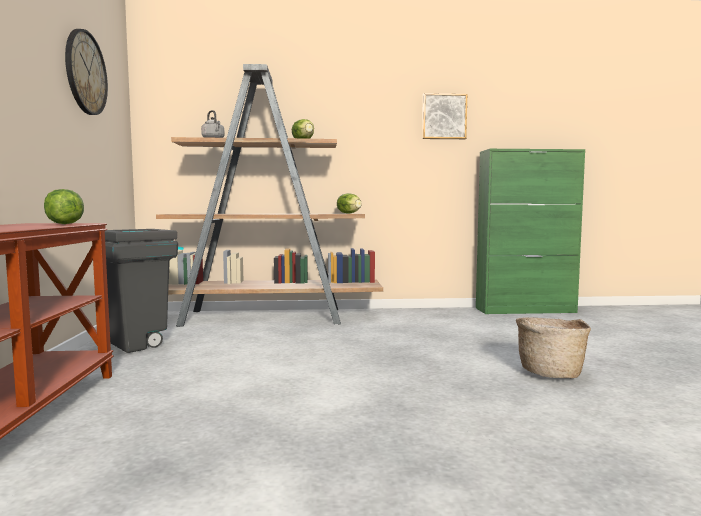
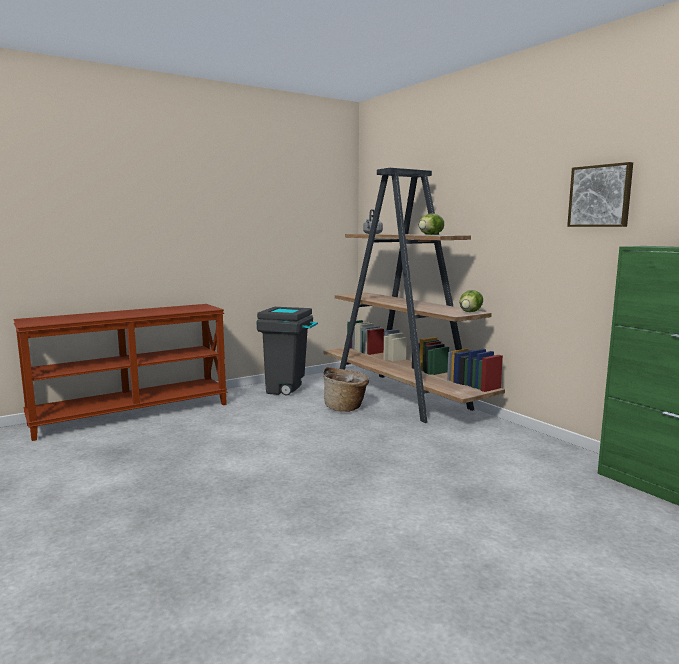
camera: 60 degrees right, 5 degrees up
lettuce [44,189,84,224] -> none
wall clock [65,29,108,115] -> none
basket [516,317,591,378] -> basket moved to [323,367,369,412]

